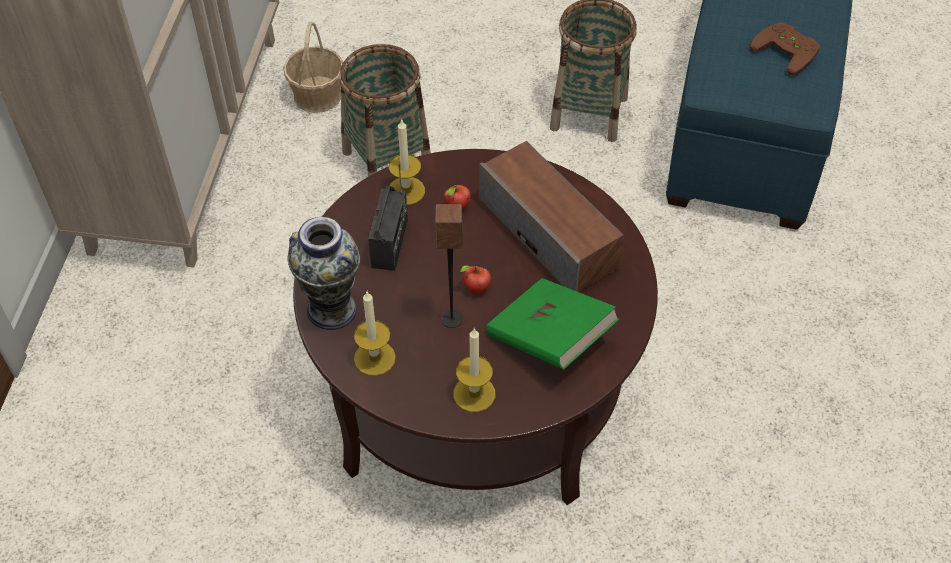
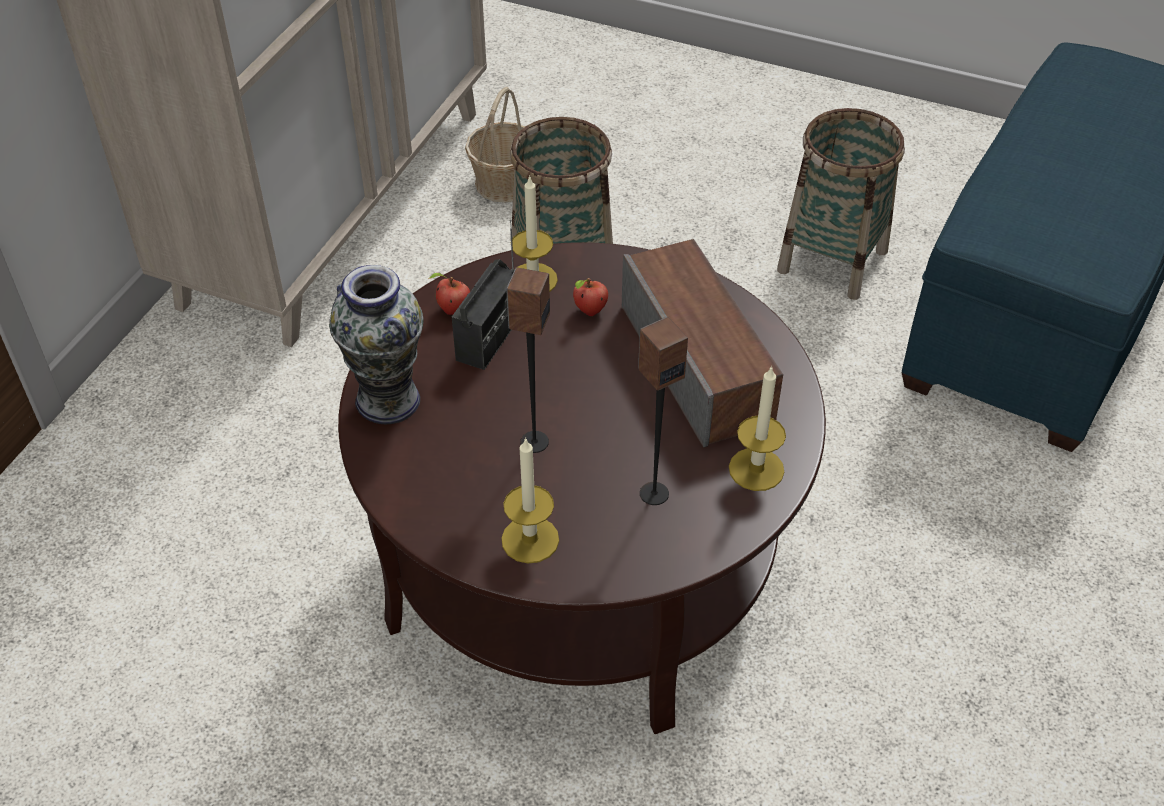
camera: 15 degrees right, 5 degrees down
candle [354,292,396,376] -> candle moved to [729,365,786,491]
apple [460,265,491,294] -> apple moved to [429,273,470,315]
green book [487,278,620,370] -> speaker [638,317,688,505]
brown game controller [750,22,820,76] -> none

